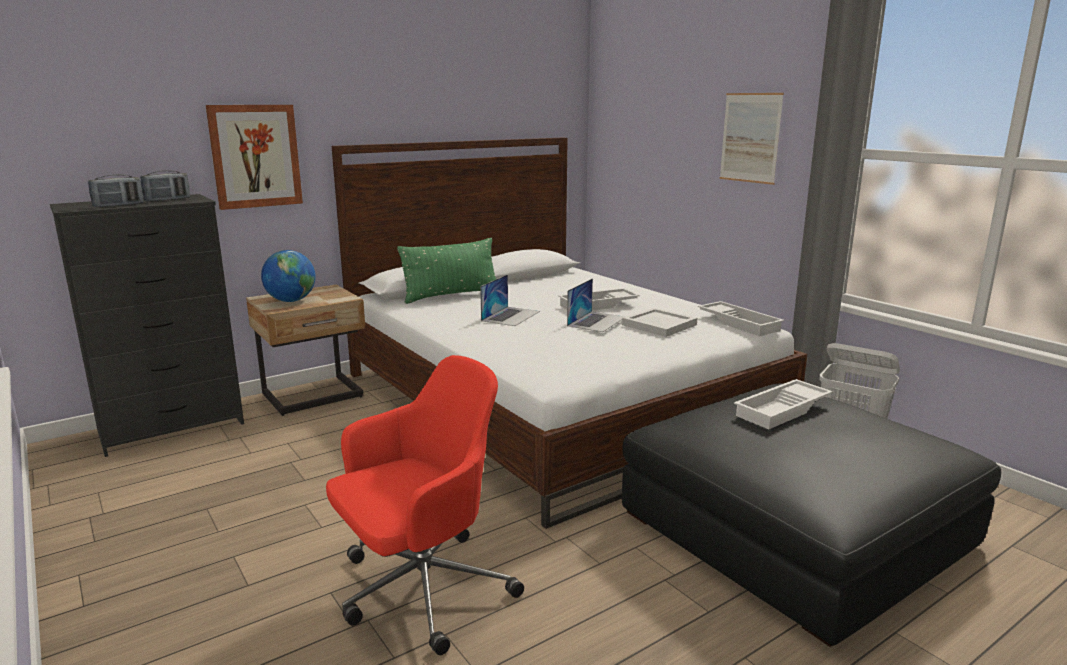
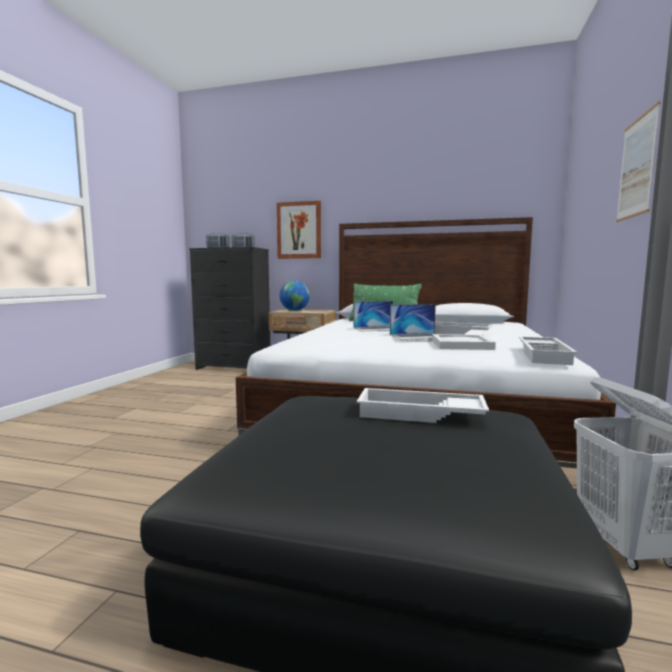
camera: 50 degrees right, 10 degrees down
red office chair [326,355,524,655] -> none

